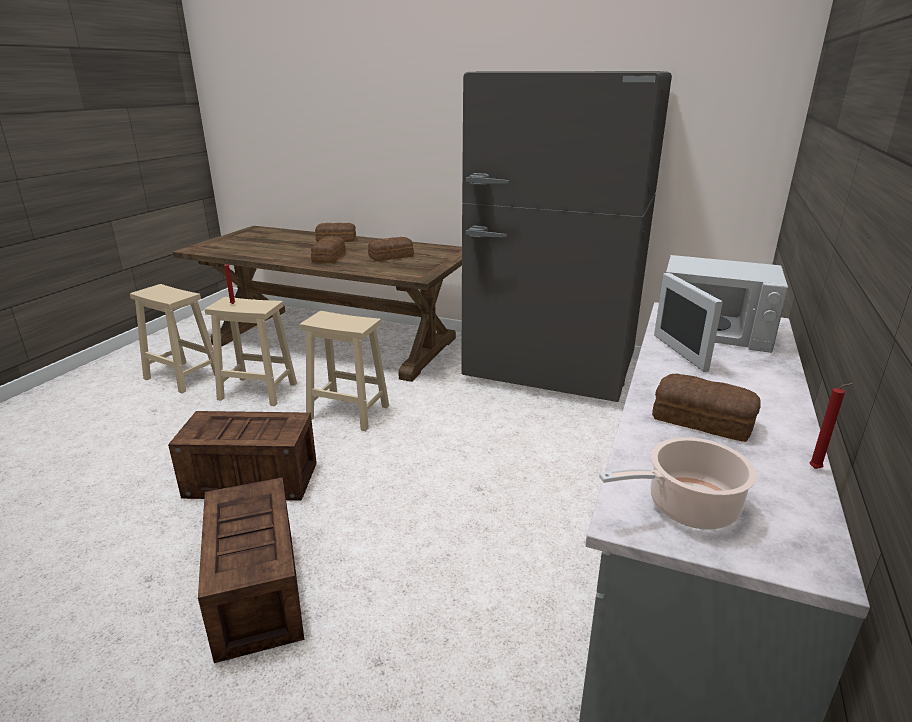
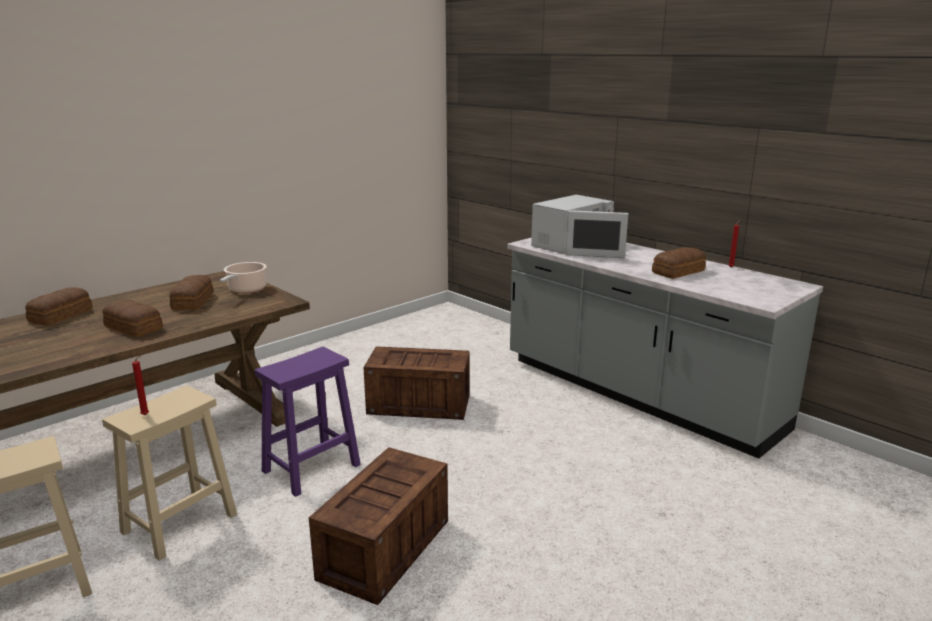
camera: 65 degrees left, 5 degrees down
crate [198,478,304,663] -> crate moved to [363,346,470,420]
beige stool [300,311,389,431] -> purple stool [255,347,361,497]
grey fridge [461,71,672,402] -> none
cooking pot [599,437,757,530] -> cooking pot moved to [220,262,267,293]

